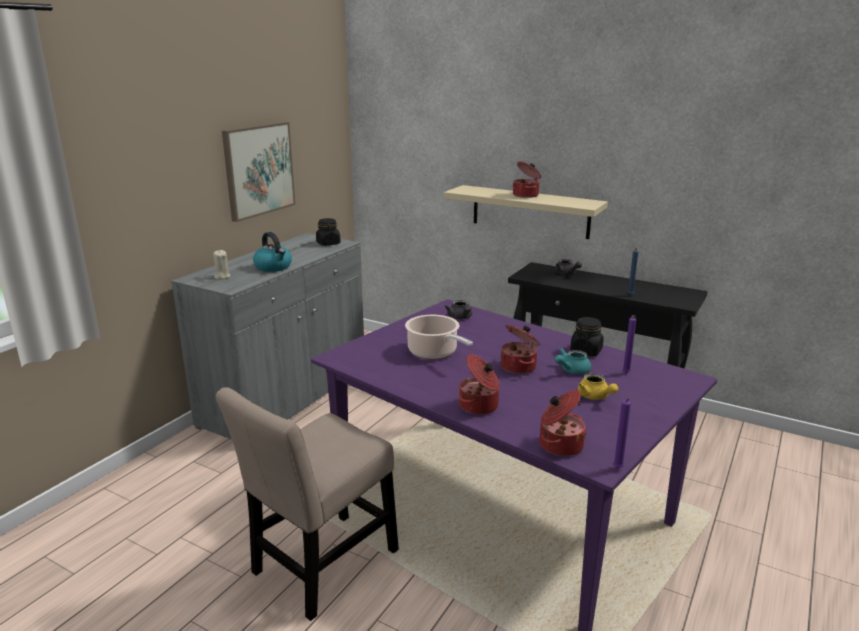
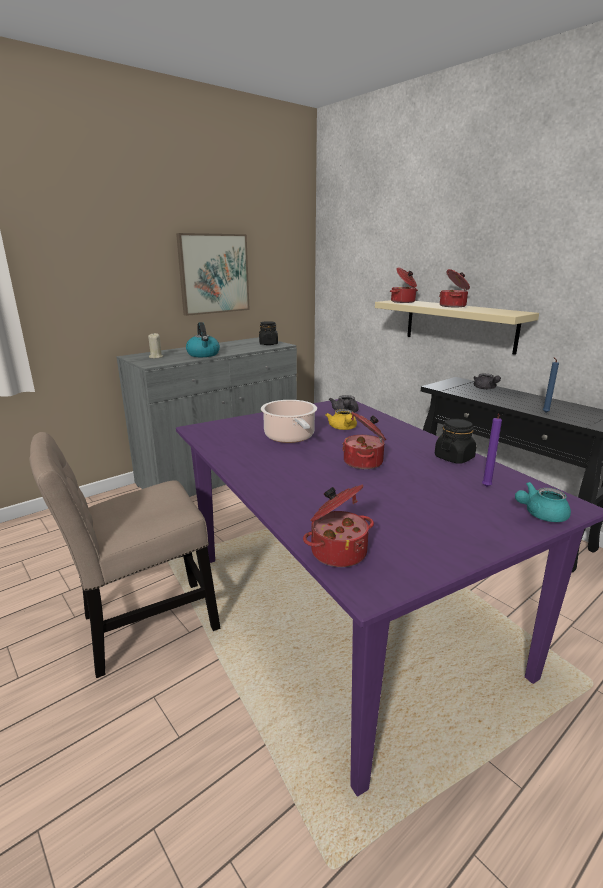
camera: 20 degrees right, 0 degrees up
cooking pot [459,354,499,415] -> cooking pot moved to [390,267,418,303]
turquoise teapot [555,348,591,374] -> turquoise teapot moved to [515,482,571,522]
yellow teapot [578,373,618,400] -> yellow teapot moved to [326,409,357,430]
purple candle [613,398,631,468] -> none

